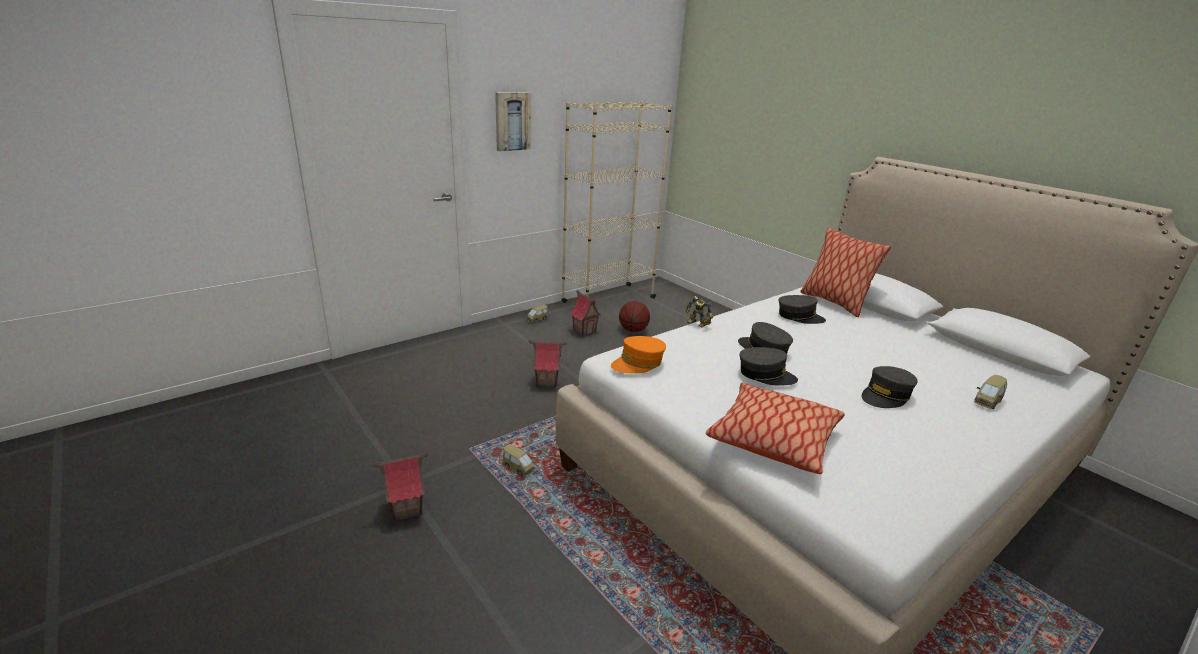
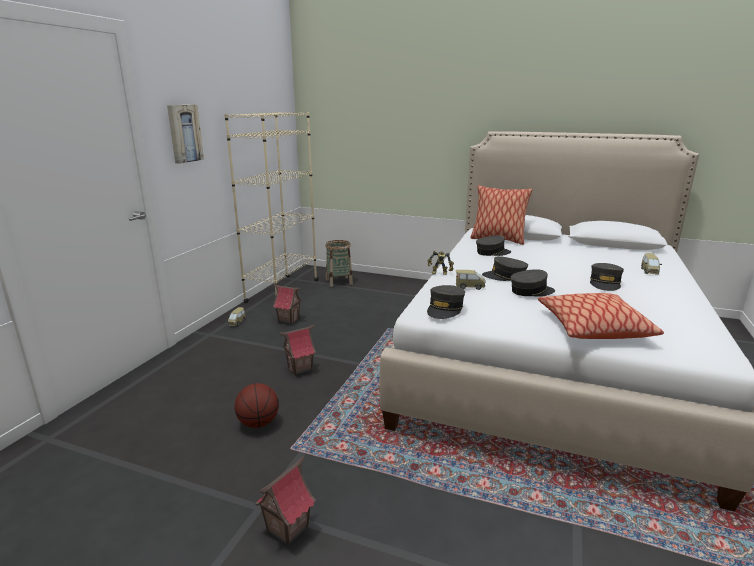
camera: 30 degrees left, 5 degrees down
toy car [503,444,534,476] -> toy car moved to [456,270,485,290]
orange cap [611,336,666,373] -> grey cap [427,285,465,319]
basketball [619,301,650,332] -> basketball moved to [234,383,279,428]
none -> basket [325,240,353,287]

